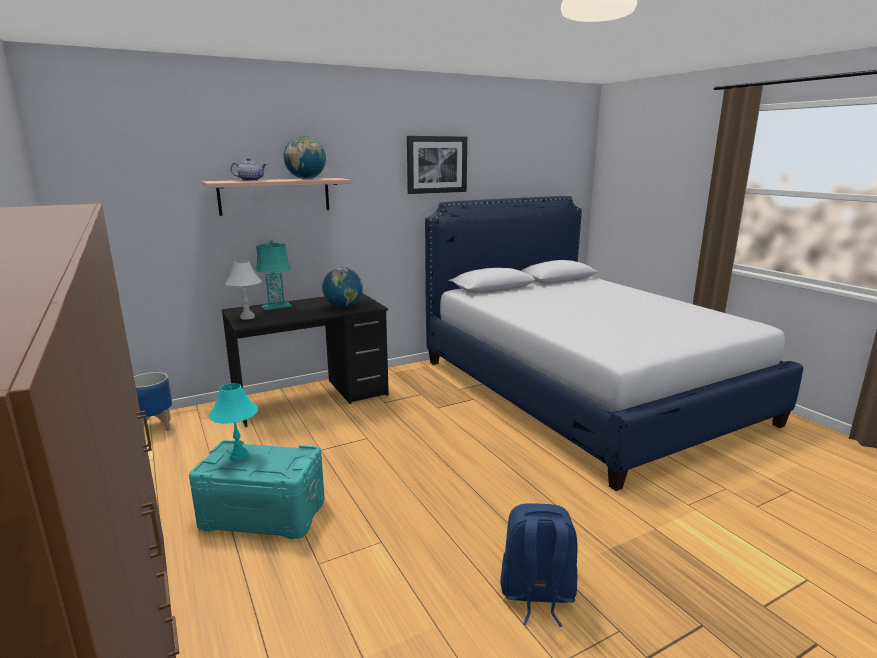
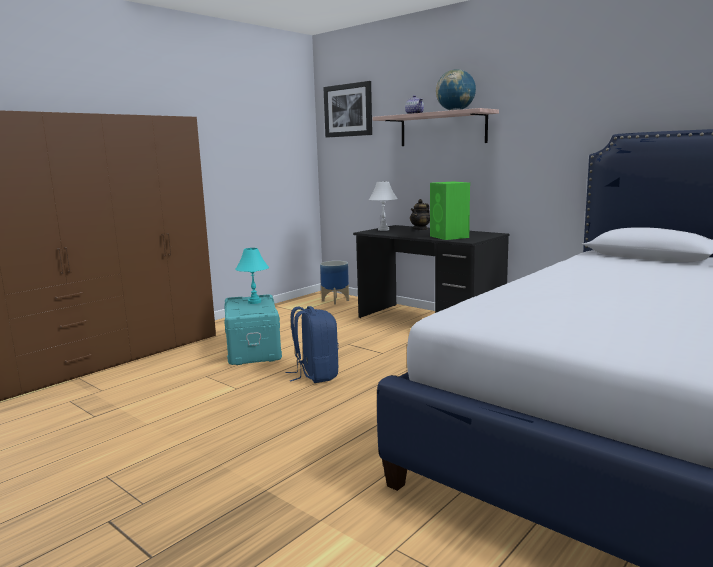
camera: 70 degrees right, 5 degrees down
turquoise table lamp [255,240,292,310] -> teapot [410,199,430,230]
globe [322,267,363,308] -> green speaker [430,182,470,240]
picture [407,136,467,194] -> picture moved to [323,81,372,138]
blue backpack [500,503,578,627] -> blue backpack moved to [286,306,339,383]

